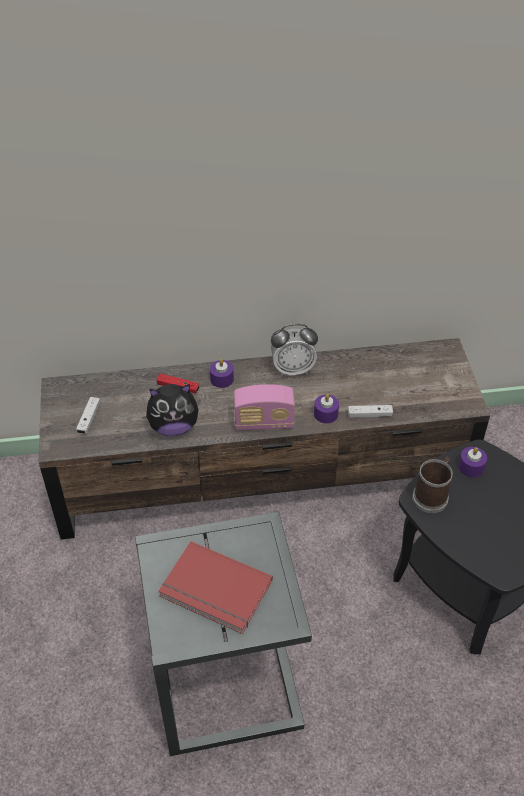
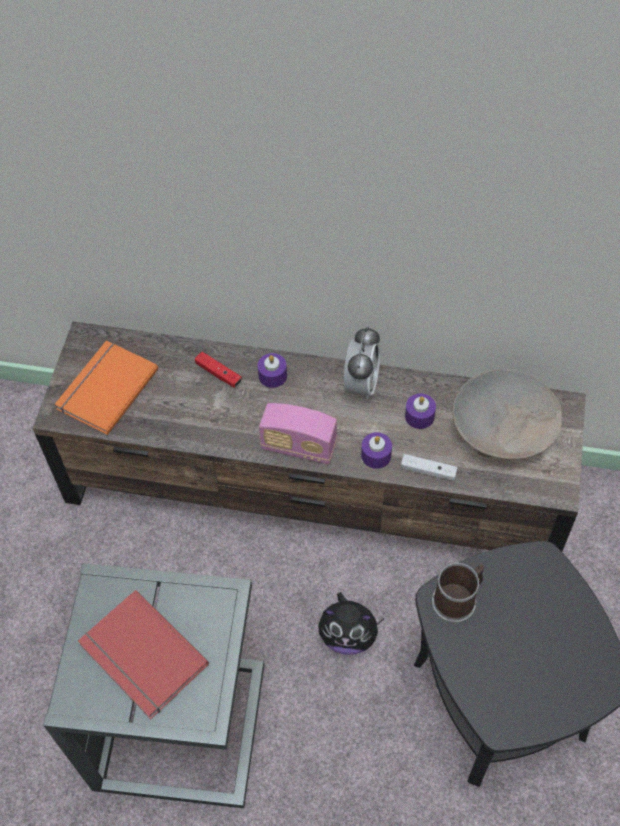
camera: 20 degrees right, 10 degrees up
white game controller [76,397,100,434] -> orange book [55,340,158,435]
plush toy [146,384,201,436] -> plush toy moved to [318,592,384,655]
alarm clock [271,324,318,376] -> alarm clock turned 90 degrees counterclockwise [344,326,380,399]
purple candle [458,447,487,477] -> purple candle moved to [405,393,436,429]
none -> beige bowl [452,369,562,460]

